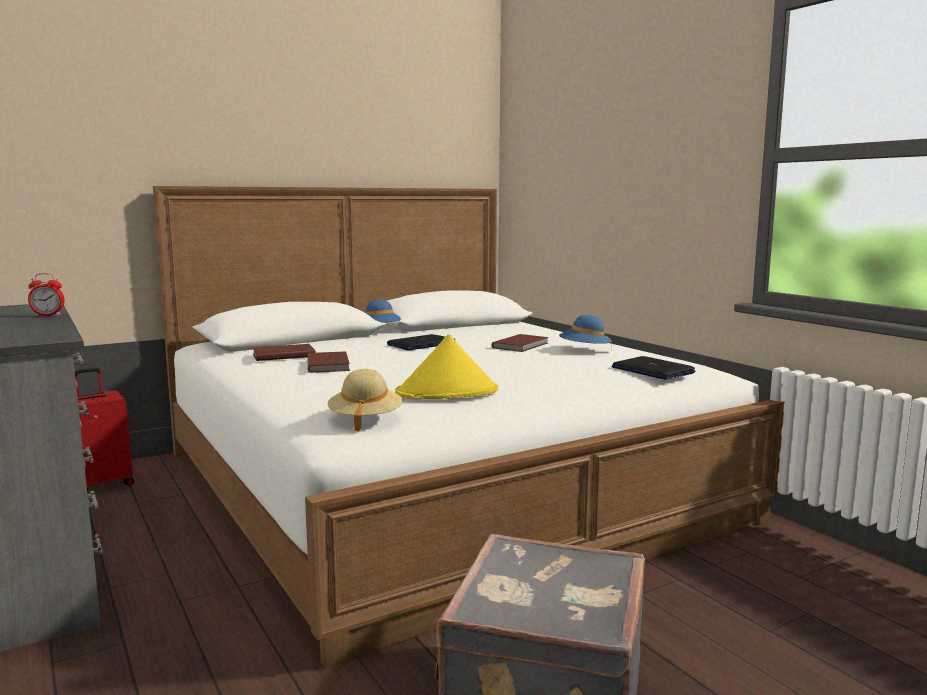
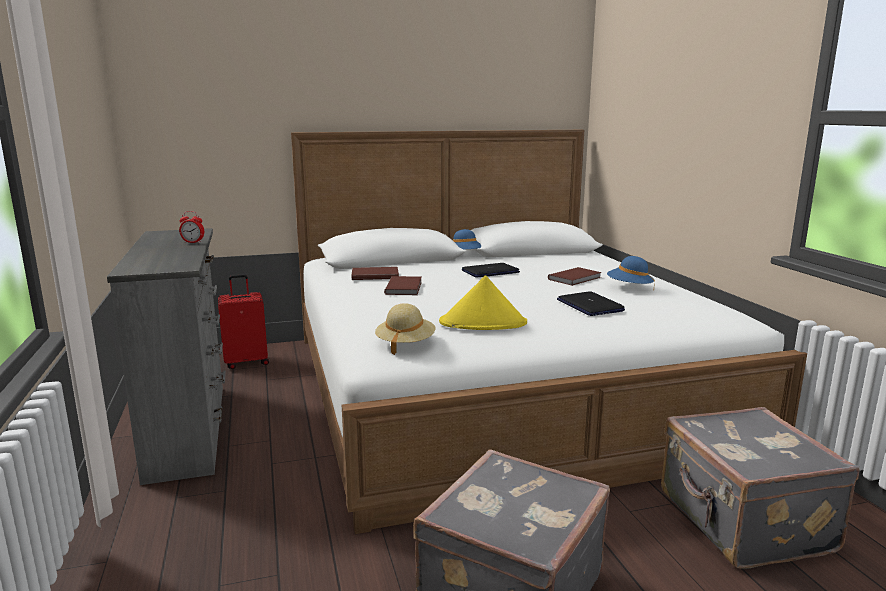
camera: 15 degrees right, 5 degrees up
laptop [612,356,695,380] -> laptop moved to [557,291,625,316]
none -> grey suitcase [661,407,859,569]

